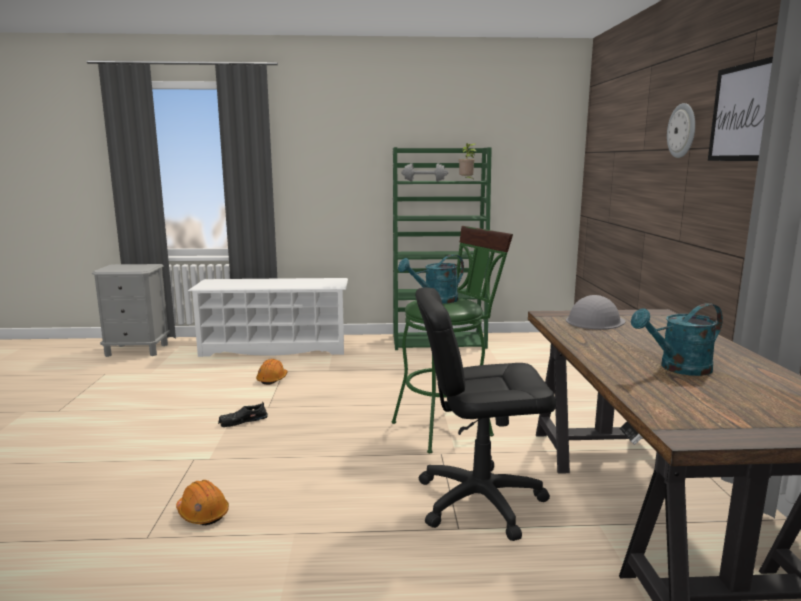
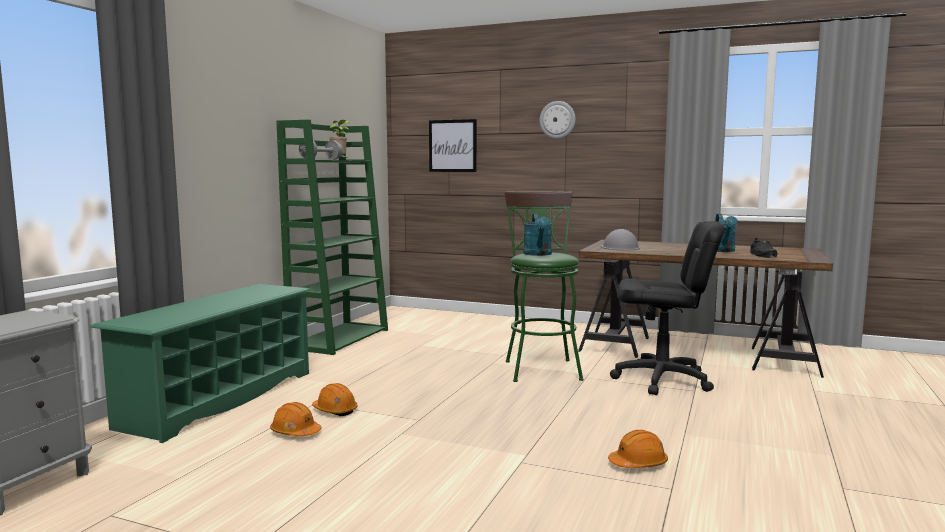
camera: 65 degrees left, 5 degrees down
white shoe rack [188,278,348,357] -> green shoe rack [90,284,310,443]
black shoe [218,402,268,427] -> black shoe moved to [750,238,777,258]
black office chair [416,287,556,541] -> black office chair turned 105 degrees counterclockwise [610,221,725,395]
picture [708,57,773,161] -> picture moved to [429,119,477,172]
none -> orange hard hat [270,402,321,436]

